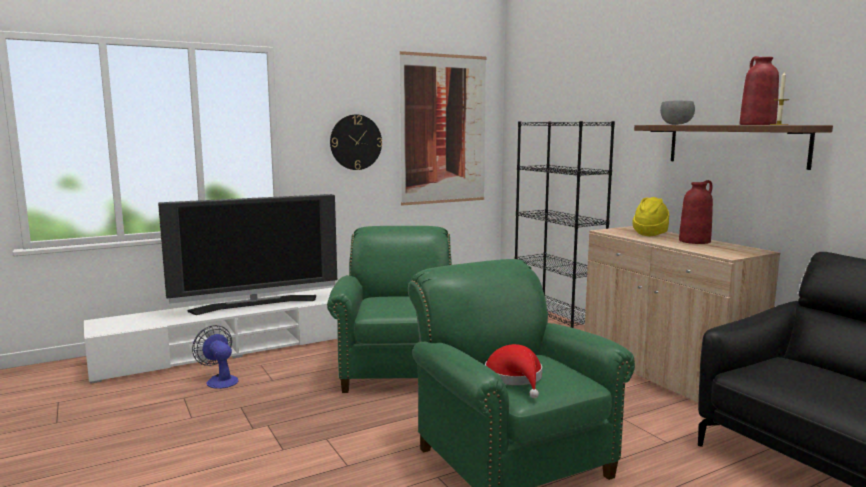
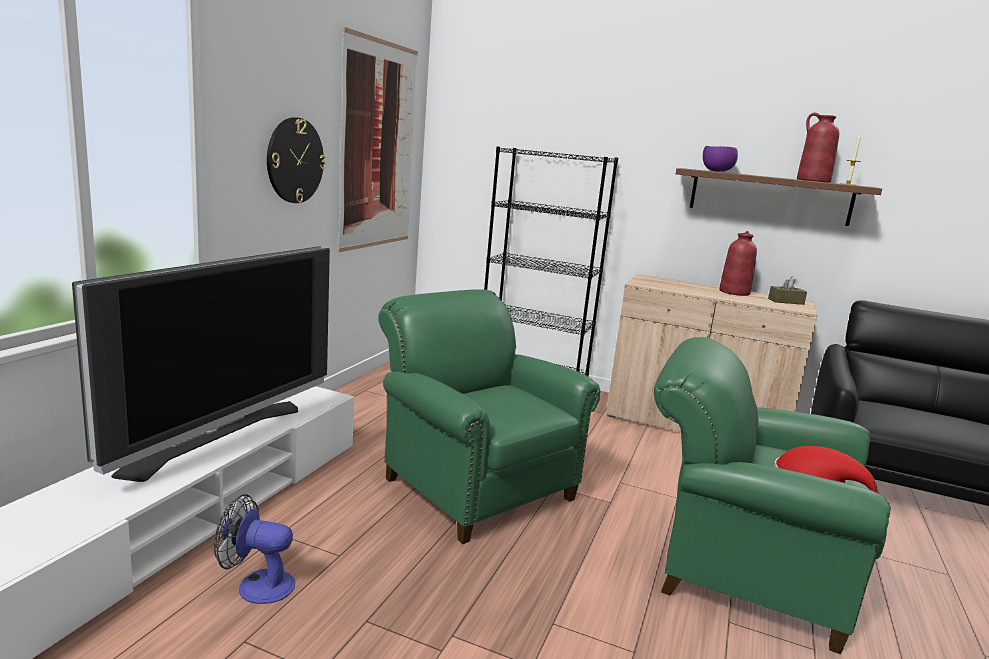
camera: 40 degrees left, 5 degrees up
yellow hat [632,197,669,236] -> none
grey bowl [660,100,695,125] -> purple bowl [703,146,738,172]
none -> brown tissue box [768,277,807,305]

